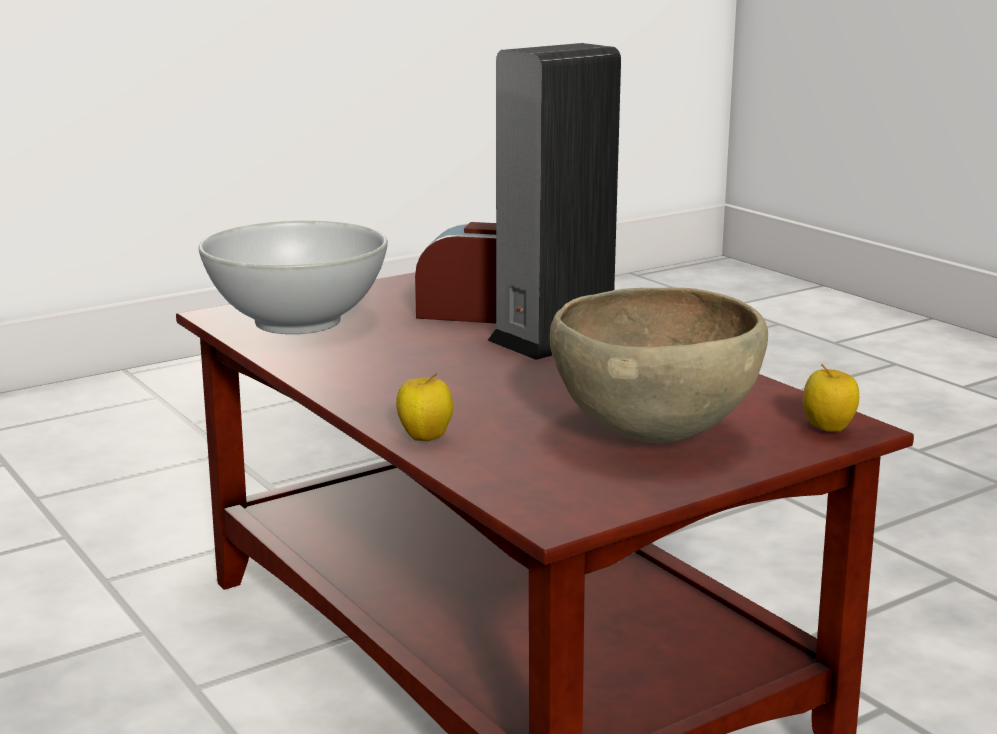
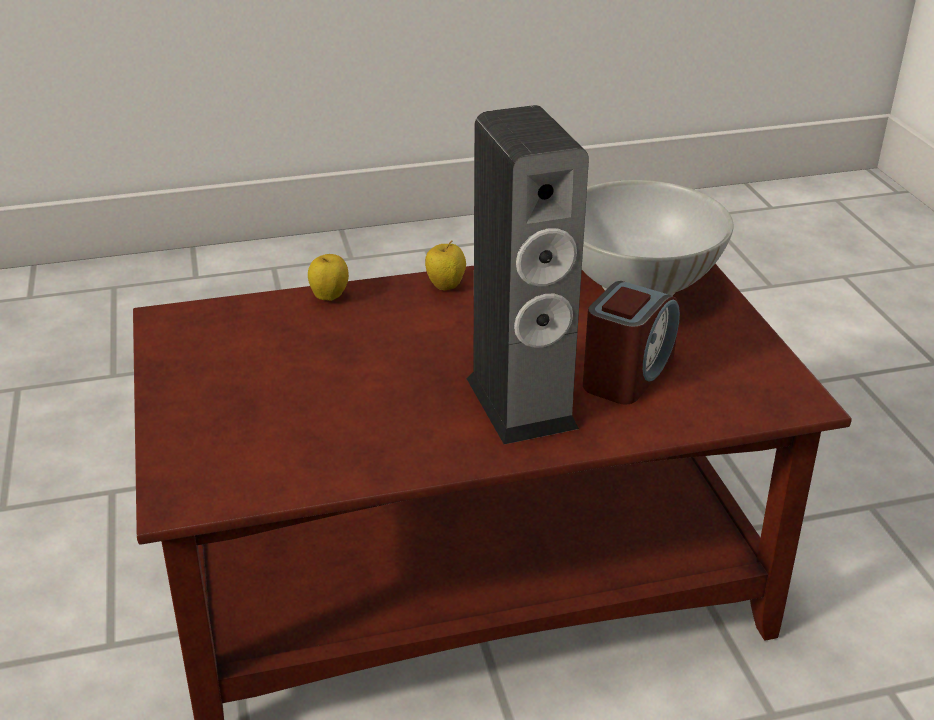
camera: 110 degrees right, 15 degrees up
brown bowl [550,288,768,443] -> none
apple [803,363,860,432] -> apple moved to [425,240,466,290]

